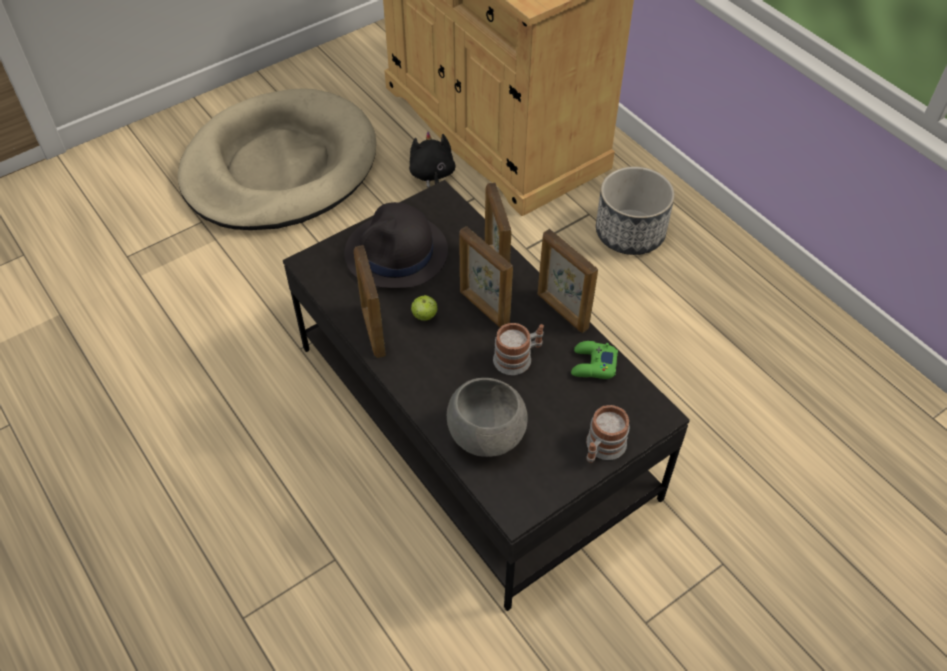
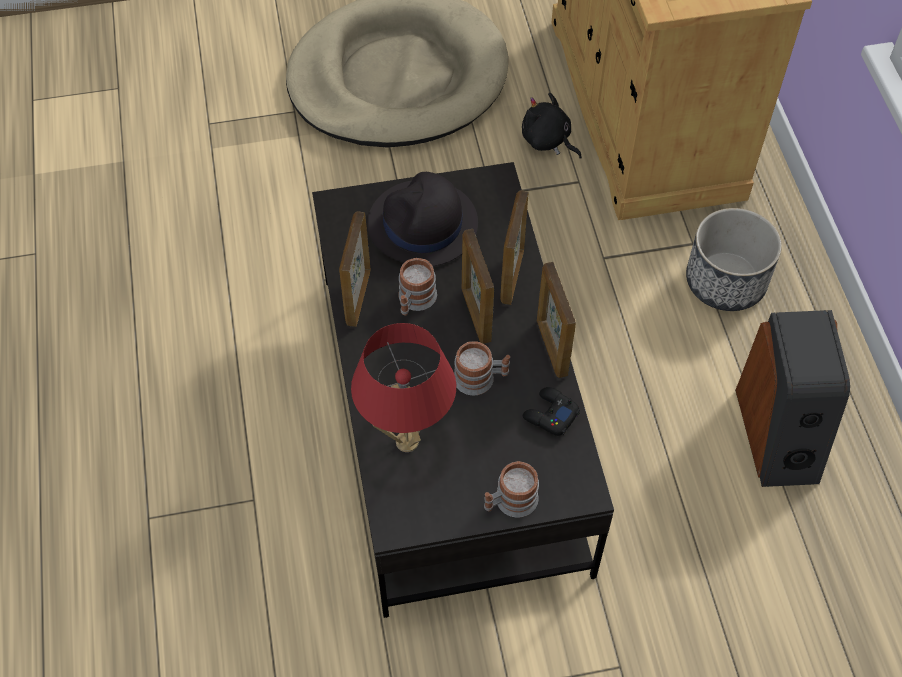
camera: 25 degrees right, 5 degrees up
black plush toy [409,132,456,187] -> black plush toy turned 60 degrees counterclockwise [522,92,582,159]
apple [411,295,438,321] -> mug [398,258,437,316]
grey bowl [447,378,528,457] -> red table lamp [351,323,456,452]
green game controller [571,341,618,379] -> black game controller [523,387,580,436]
none -> speaker [735,310,850,487]

